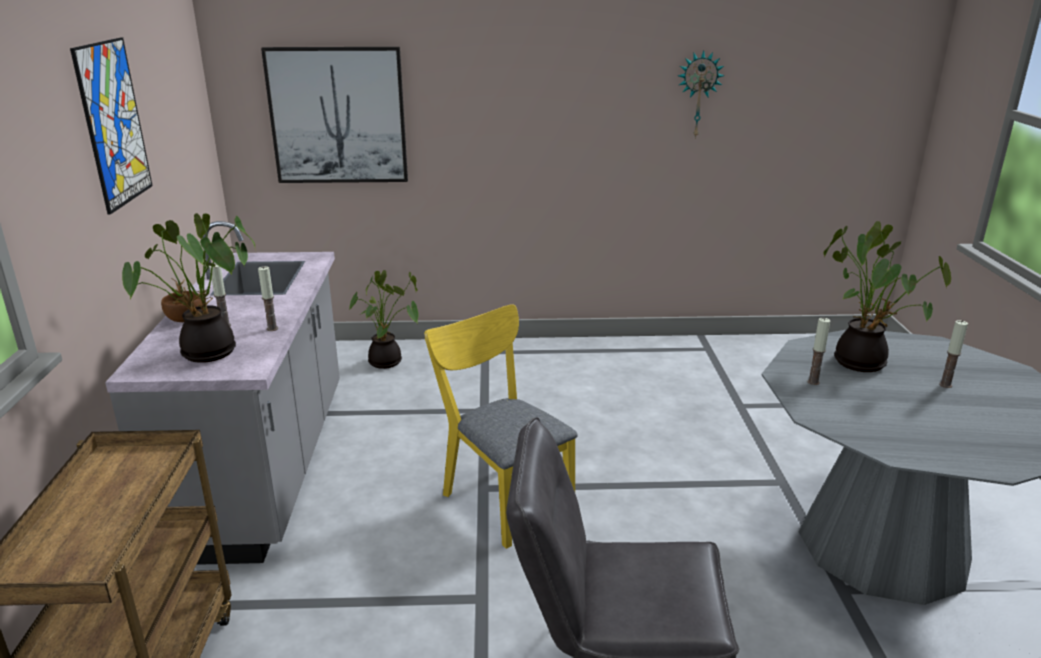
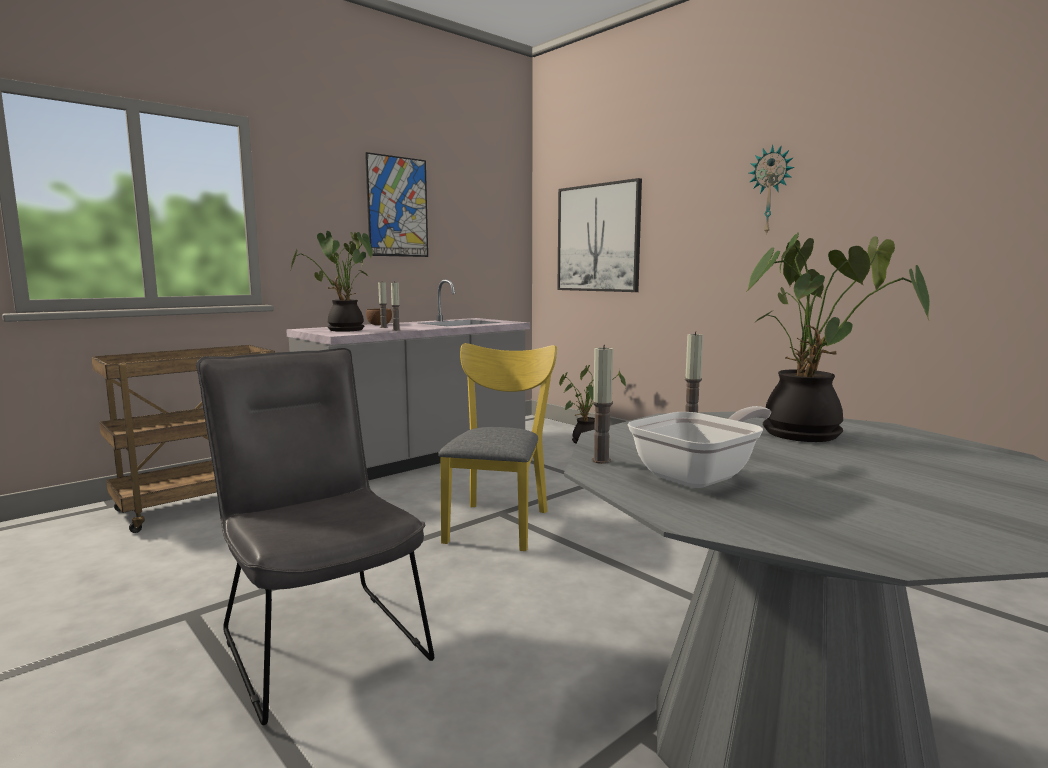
camera: 50 degrees right, 15 degrees down
wall clock [678,51,725,139] -> wall clock moved to [749,145,795,235]
candle [939,320,968,388] -> candle moved to [591,345,613,464]
none -> frying pan [627,406,771,488]

